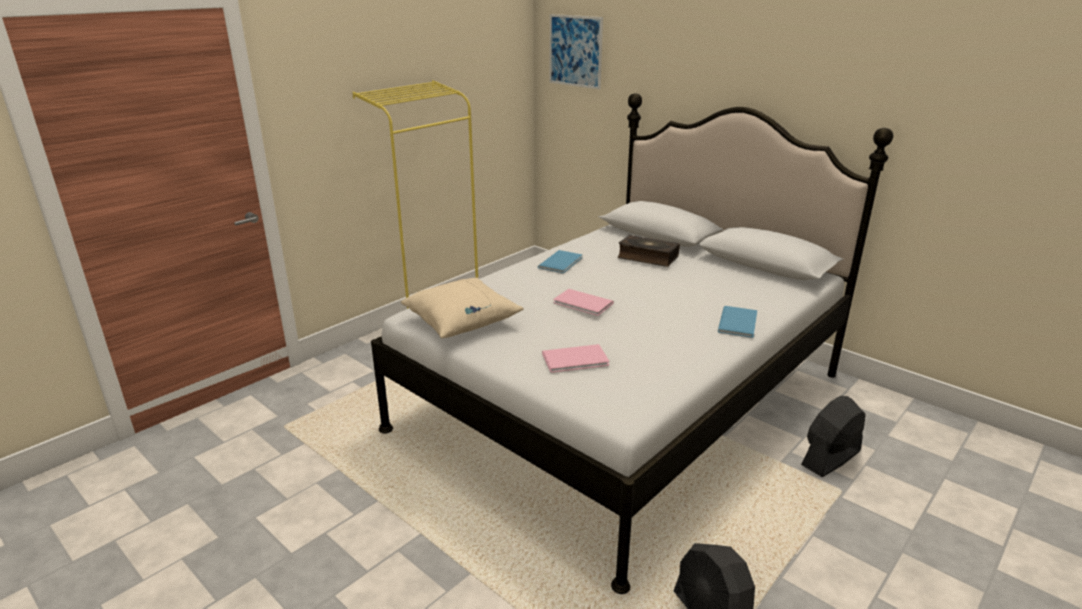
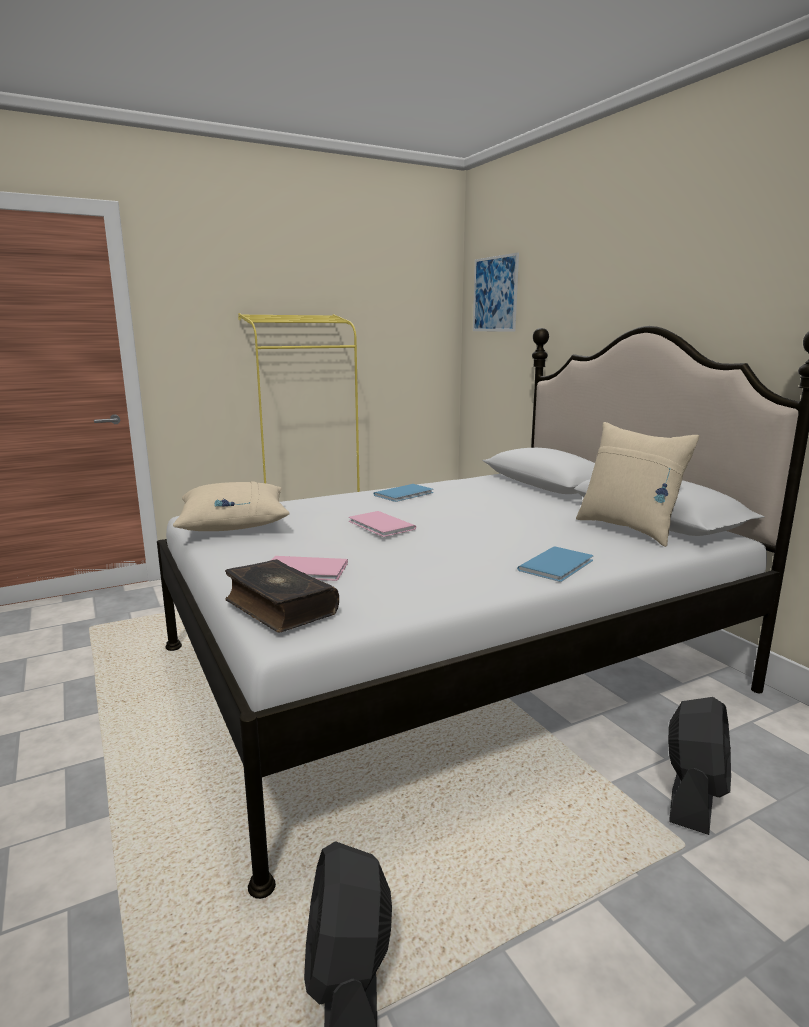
camera: 20 degrees right, 10 degrees down
book [618,235,680,267] -> book moved to [225,559,339,632]
black fan [801,396,866,477] -> black fan turned 135 degrees clockwise [668,697,731,835]
none -> beige pillow [576,422,699,547]

